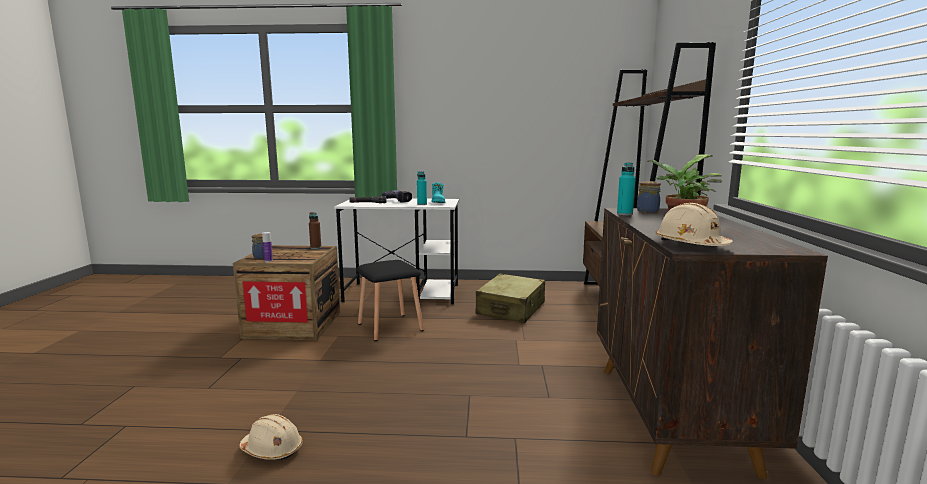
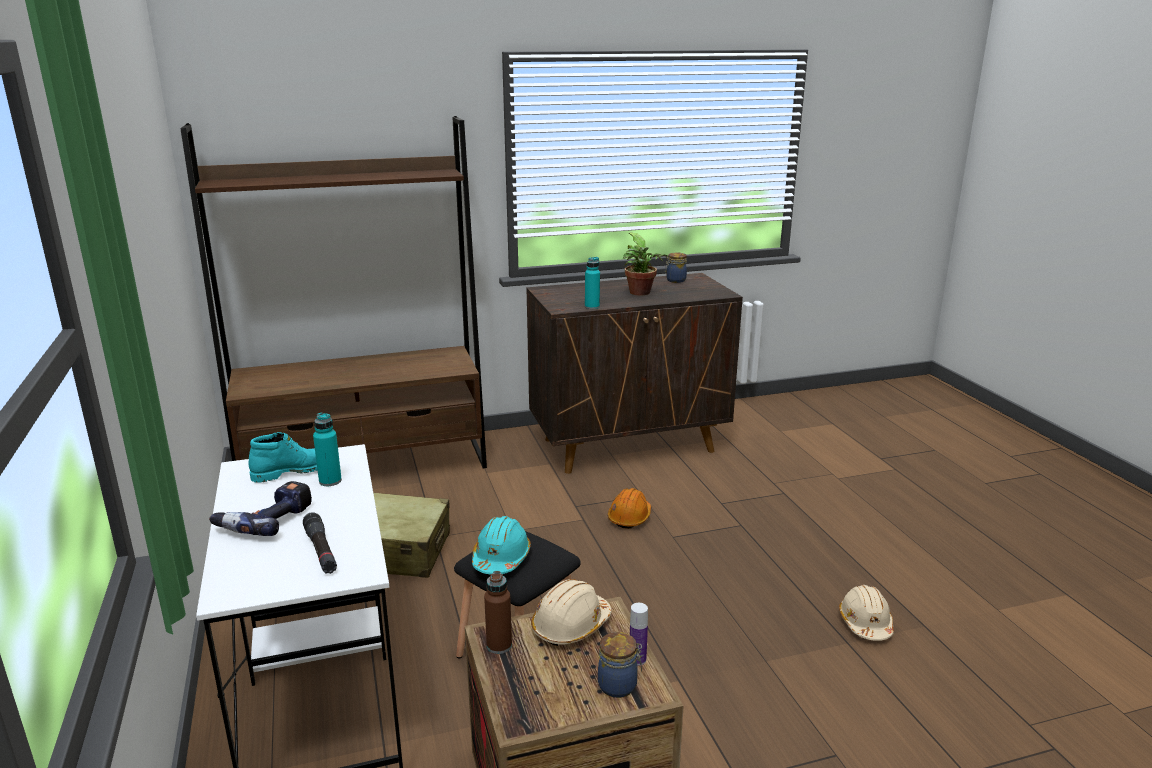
camera: 110 degrees left, 10 degrees up
jar [637,181,661,213] -> jar moved to [665,253,687,283]
beige hard hat [655,203,733,246] -> beige hard hat moved to [531,579,611,646]
none -> turquoise hard hat [472,516,531,575]
none -> orange hard hat [608,488,651,529]

